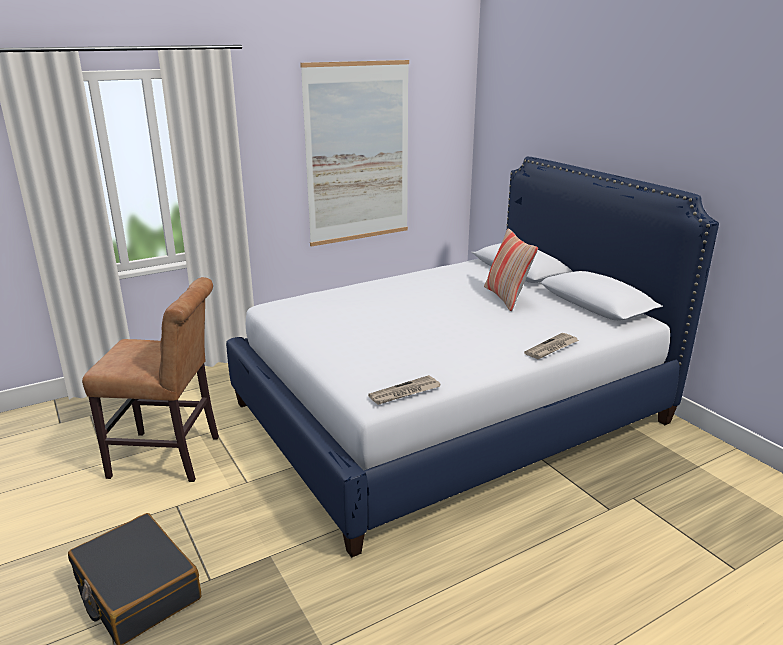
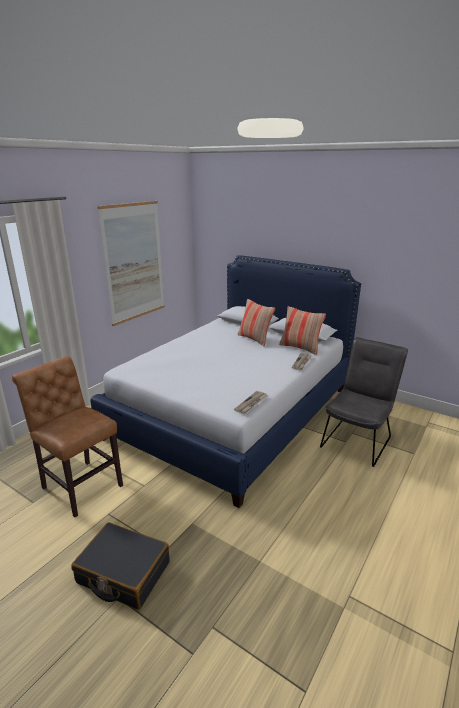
camera: 25 degrees left, 0 degrees up
brown chair [82,277,219,482] -> brown chair turned 120 degrees counterclockwise [12,356,123,517]
none -> pillow [279,306,326,355]
none -> grey chair [320,337,408,467]

